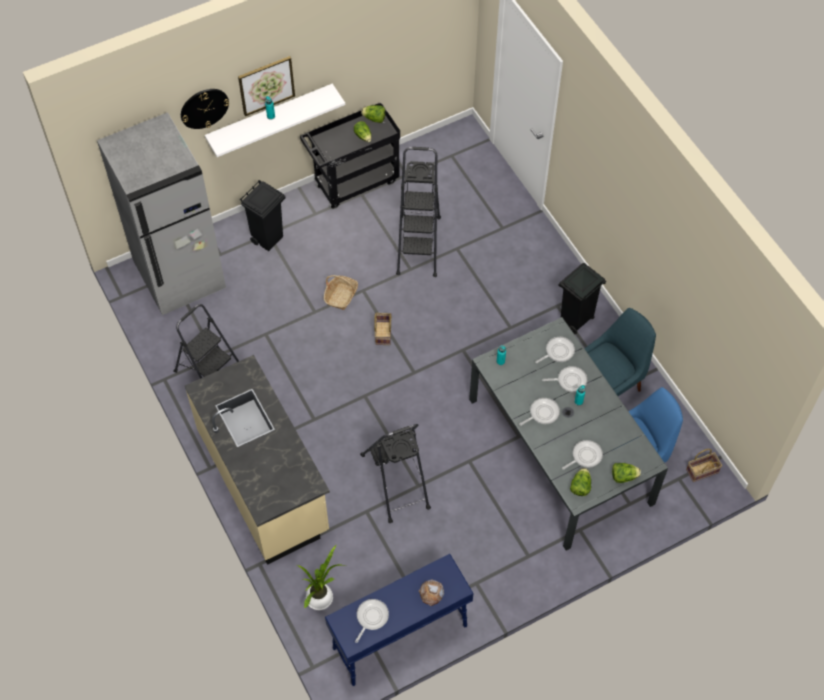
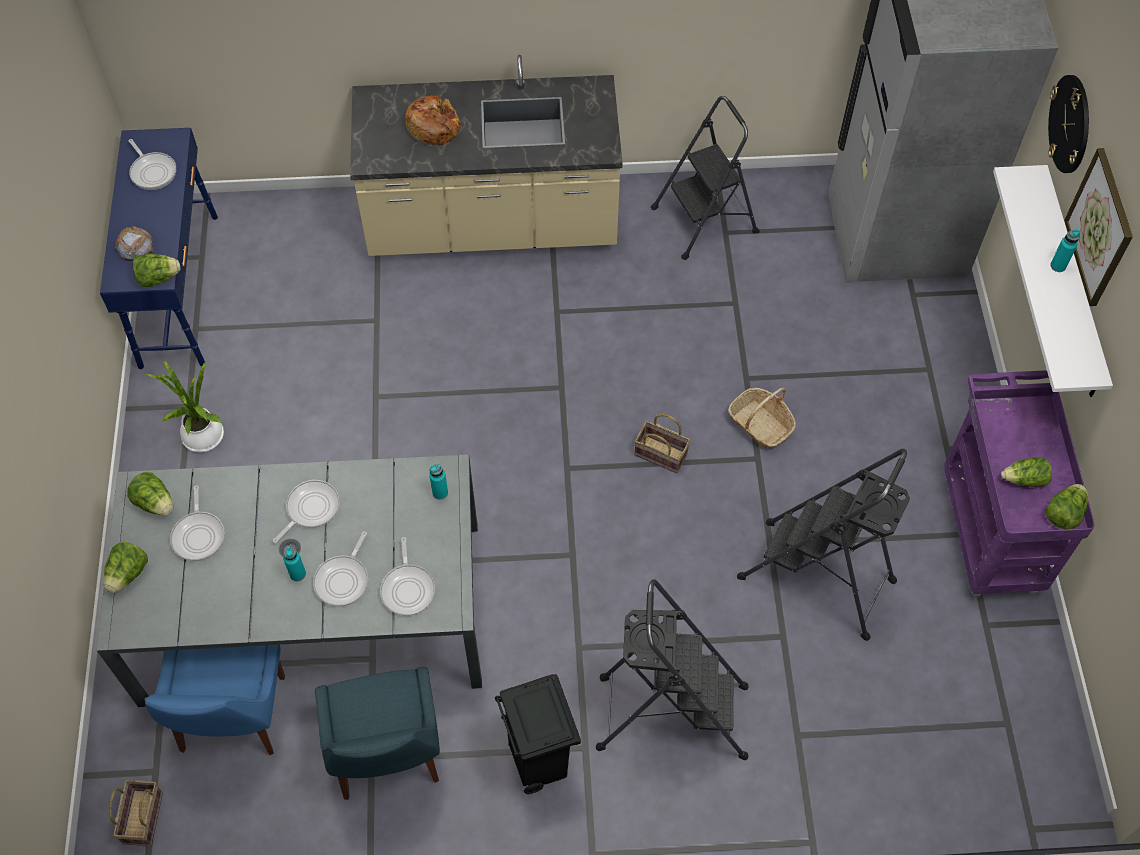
camera: 115 degrees right, 0 degrees up
black trash can [240,180,285,251] -> none
potted plant [297,544,347,610] -> potted plant moved to [144,359,224,452]
black cart [300,103,400,209] -> purple cart [944,370,1094,597]
step ladder [360,424,431,523] -> step ladder moved to [596,579,748,760]
frying pan [519,398,560,426] -> frying pan turned 135 degrees counterclockwise [273,480,340,543]
none -> lettuce [133,254,180,287]
none -> bread [405,96,461,146]

